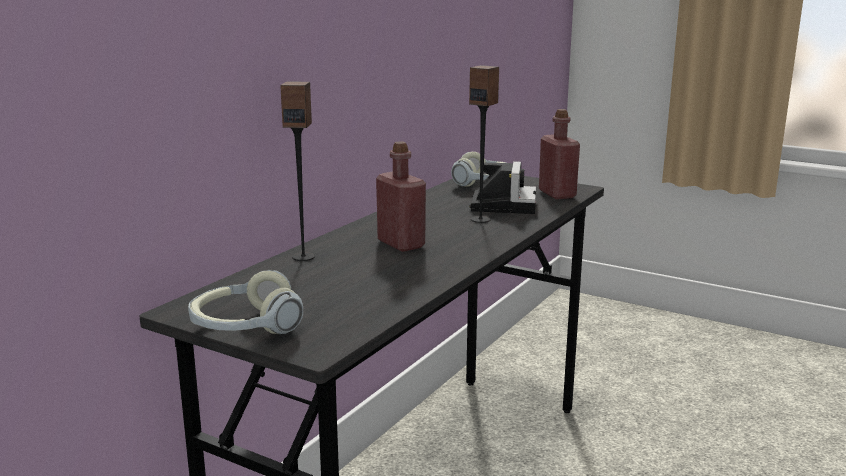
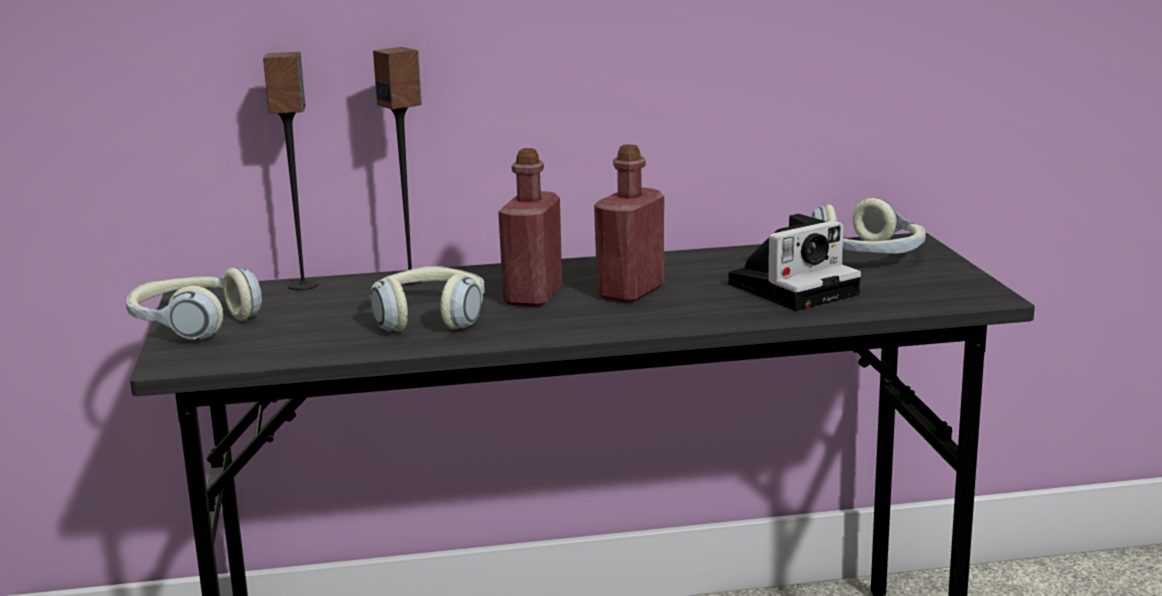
camera: 50 degrees right, 0 degrees up
speaker [469,65,499,223] -> speaker moved to [263,52,318,290]
red bottle [539,109,580,199] -> red bottle moved to [594,144,664,303]
none -> headphones [370,266,485,331]

